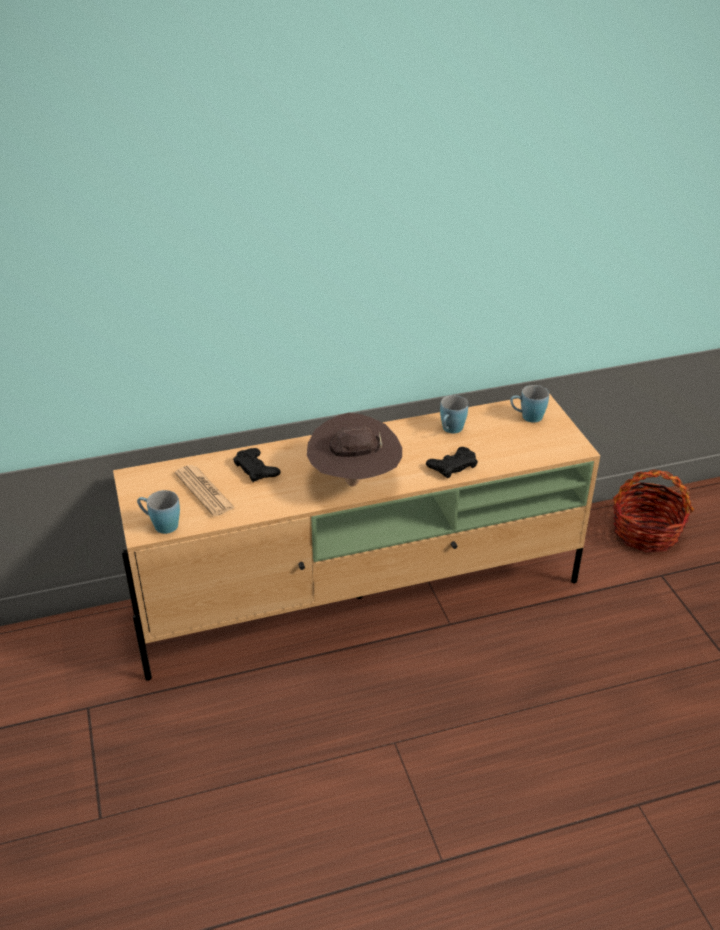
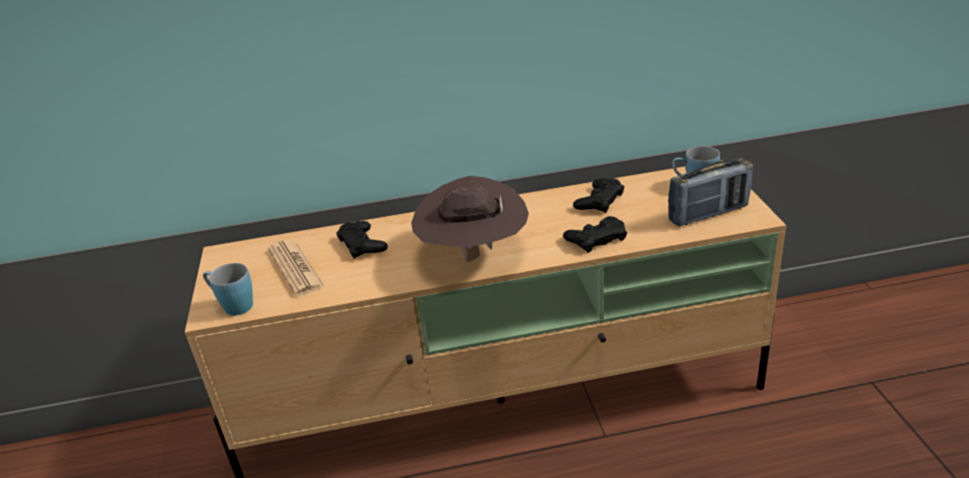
camera: 10 degrees right, 5 degrees down
blue mug [440,395,468,433] -> black game controller [573,178,624,213]
basket [613,469,694,552] -> none
none -> radio [668,158,753,226]

